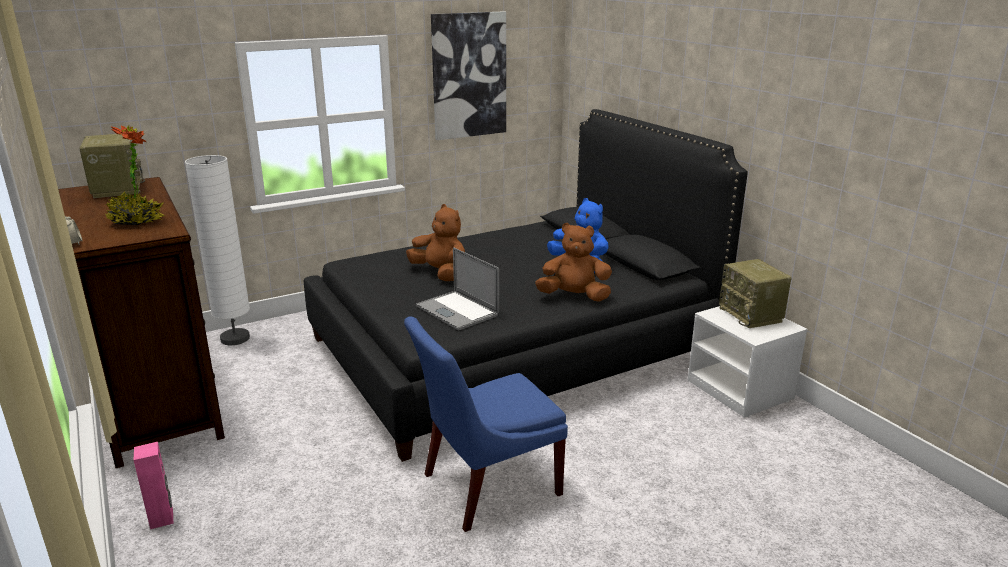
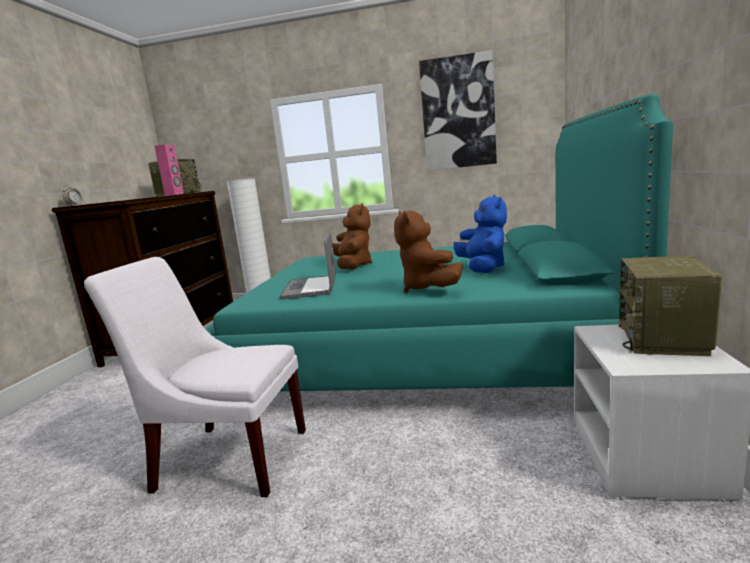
camera: 40 degrees right, 10 degrees down
potted plant [106,126,165,225] -> none
pink speaker [134,442,173,529] -> pink speaker moved to [154,145,184,196]
black bed [304,109,748,462] -> turquoise bed [204,94,673,391]
blue chair [404,316,568,532] -> white chair [84,257,306,497]
brown plush toy [535,223,612,302] -> brown plush toy turned 150 degrees counterclockwise [394,211,463,293]

